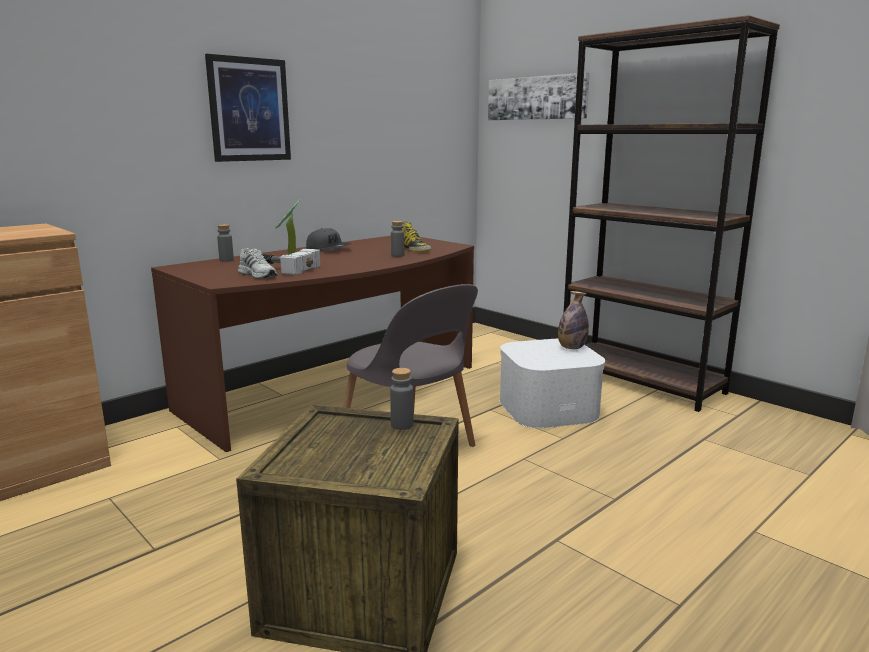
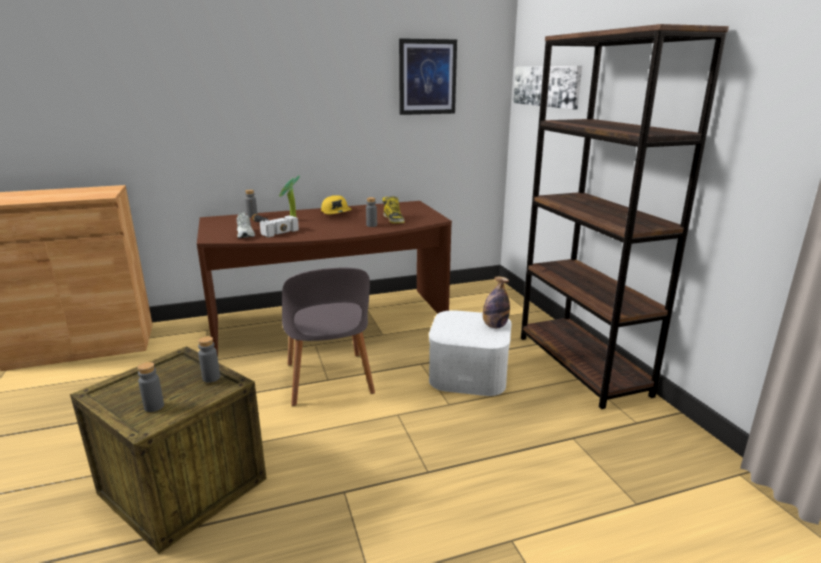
camera: 25 degrees right, 5 degrees up
picture [205,54,291,162] -> picture moved to [399,38,457,115]
grey cap [306,228,352,251] -> yellow cap [321,195,352,215]
none -> grey bottle [137,362,164,412]

